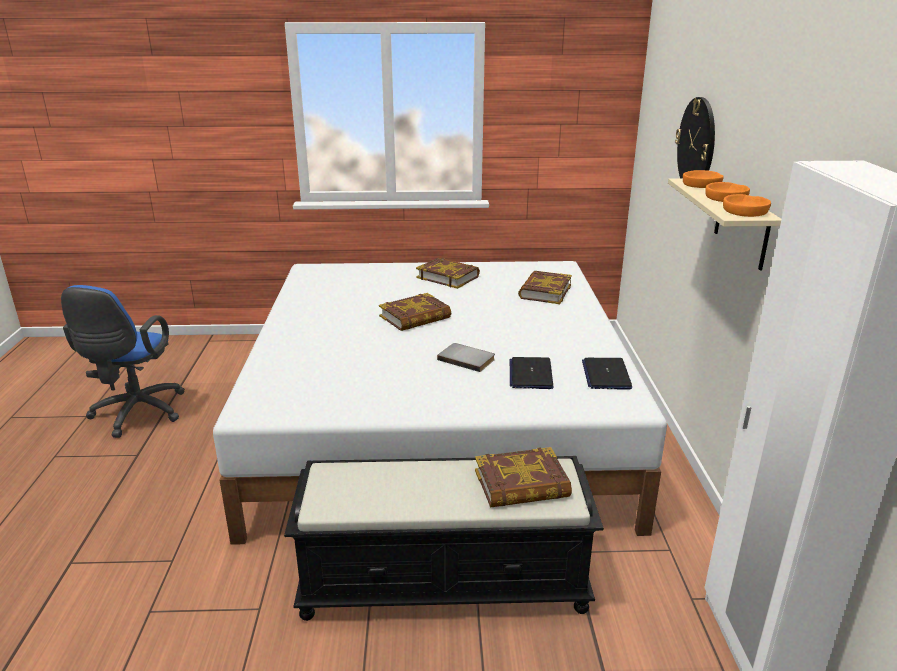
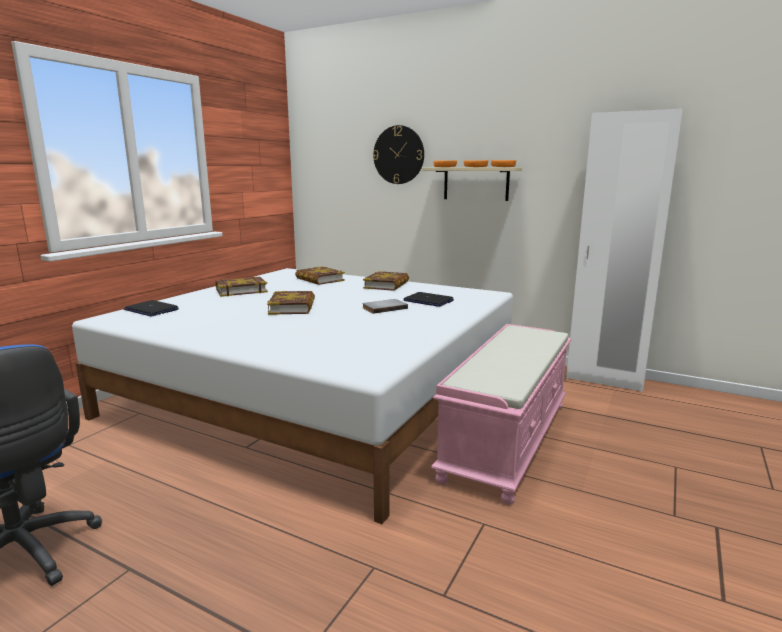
camera: 60 degrees left, 10 degrees down
black bench [284,456,604,621] -> pink bench [431,324,571,504]
book [475,447,572,508] -> book moved to [363,271,409,291]
laptop [582,358,632,390] -> laptop moved to [124,300,179,317]

